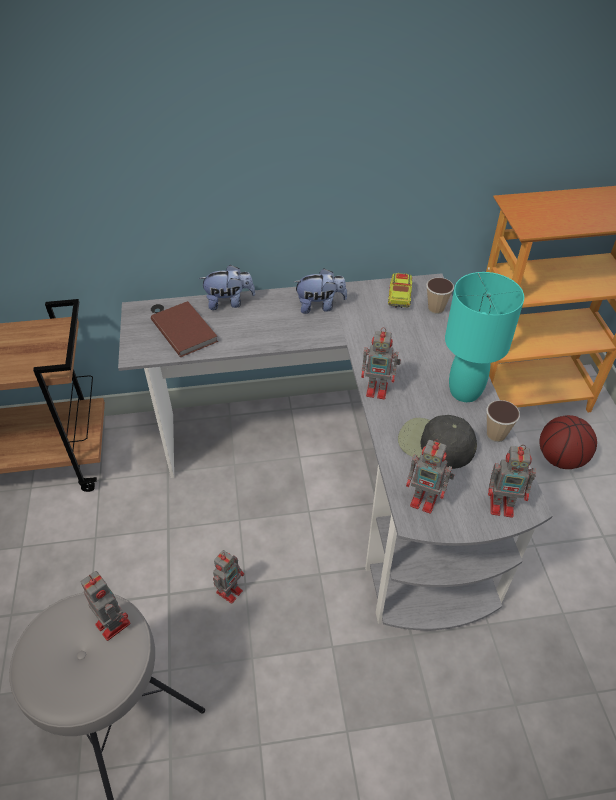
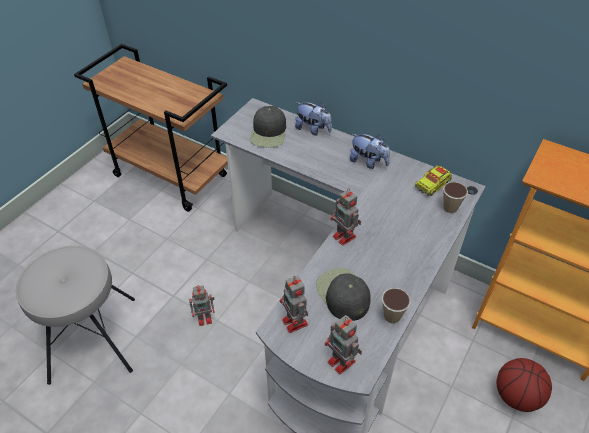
camera: 40 degrees right, 0 degrees up
toy robot [81,571,131,641] -> none
brown book [151,301,218,357] -> black cap [250,106,286,147]
turquoise table lamp [445,272,524,402] -> none

